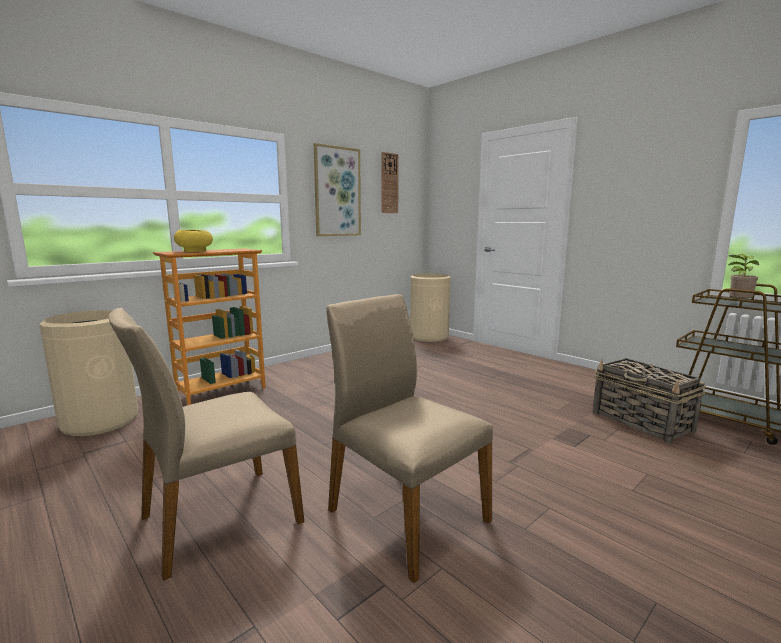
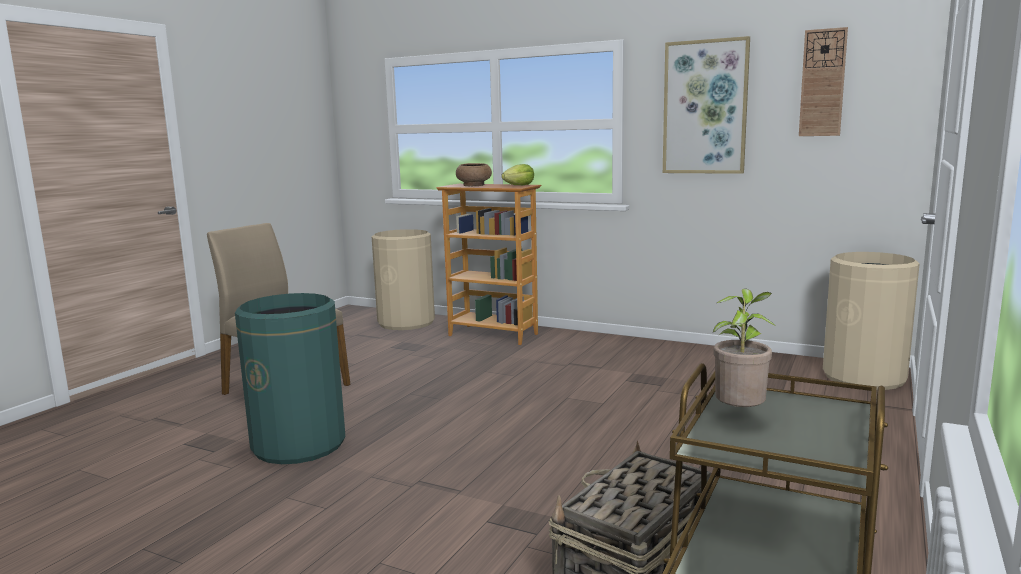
camera: 70 degrees right, 0 degrees up
yellow bowl [174,230,213,252] -> brown bowl [456,163,492,186]
beige chair [326,294,493,583] -> green trash can [235,293,345,464]
none -> lettuce [501,164,534,185]

